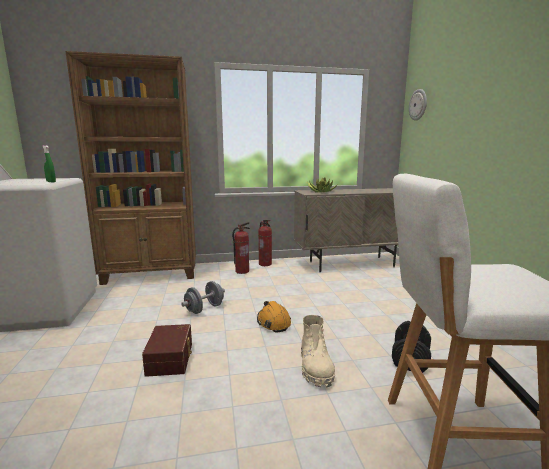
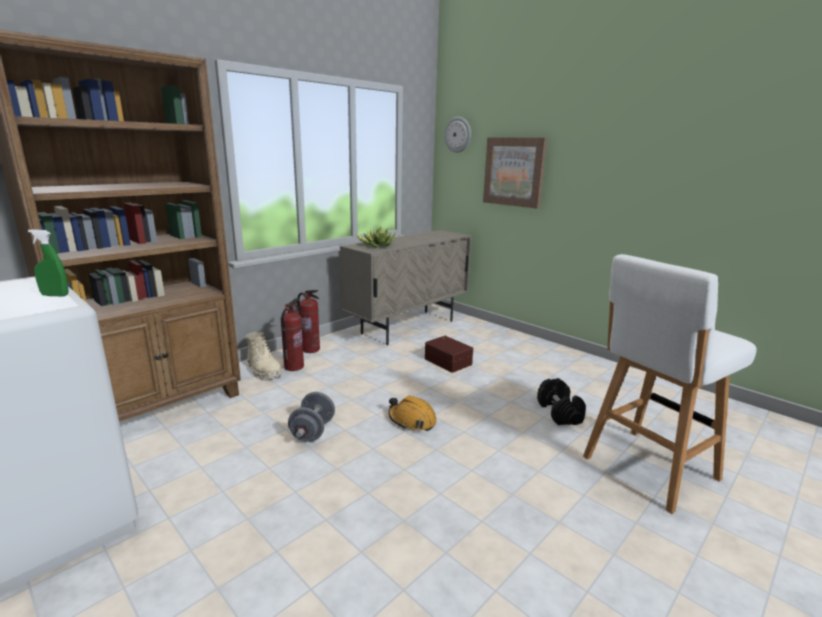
camera: 35 degrees left, 5 degrees up
brown storage box [142,324,192,377] -> brown storage box moved to [425,336,473,373]
beige boot [301,315,335,387] -> beige boot moved to [246,332,282,379]
none -> picture [483,137,547,208]

